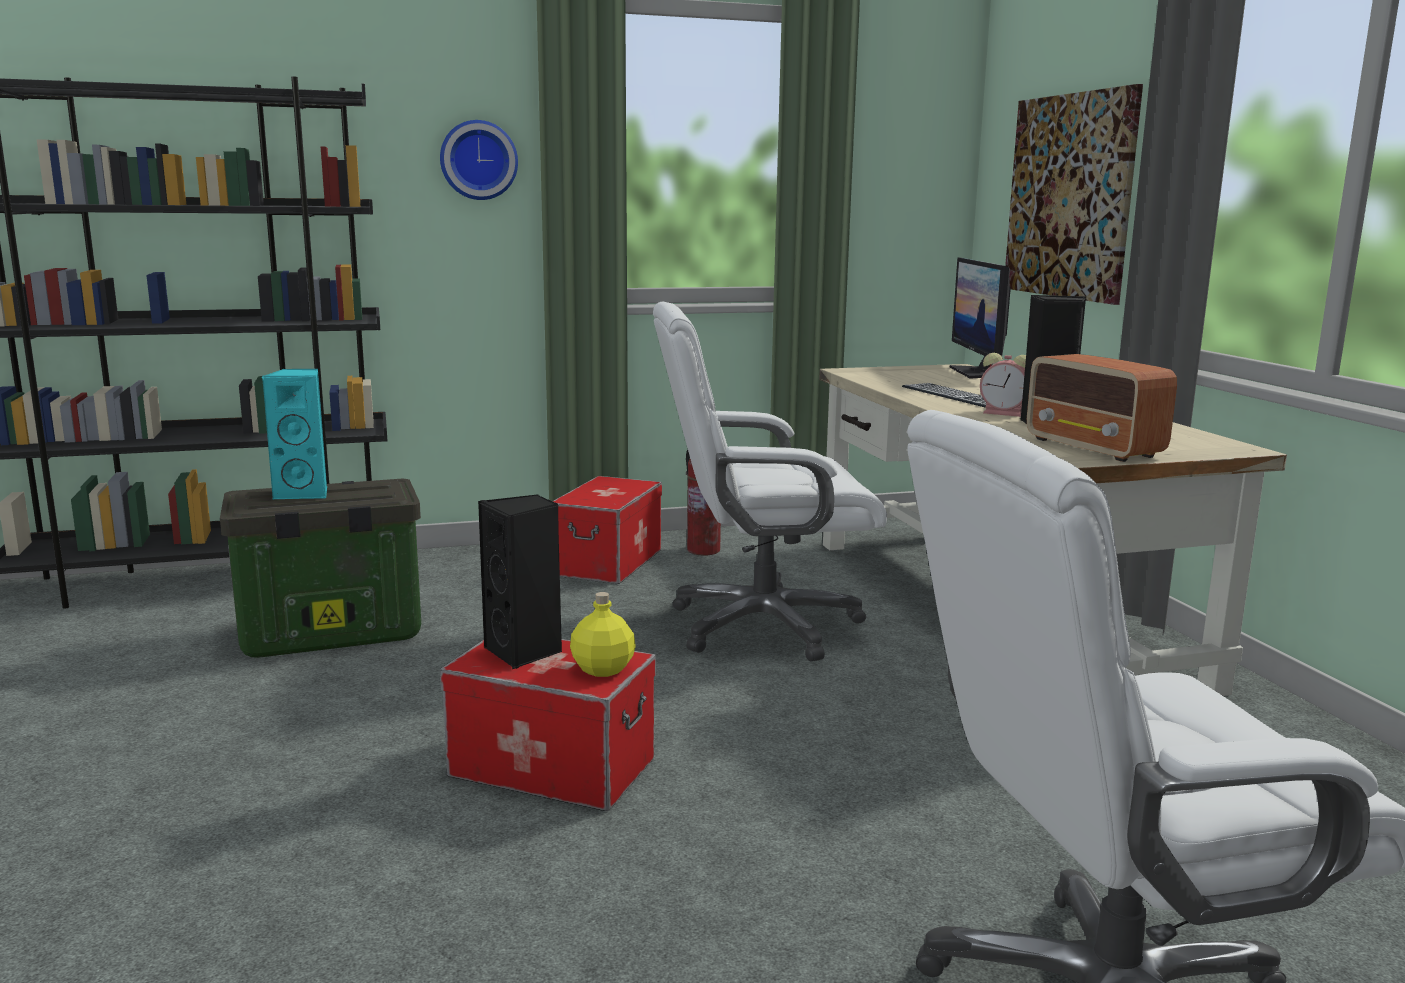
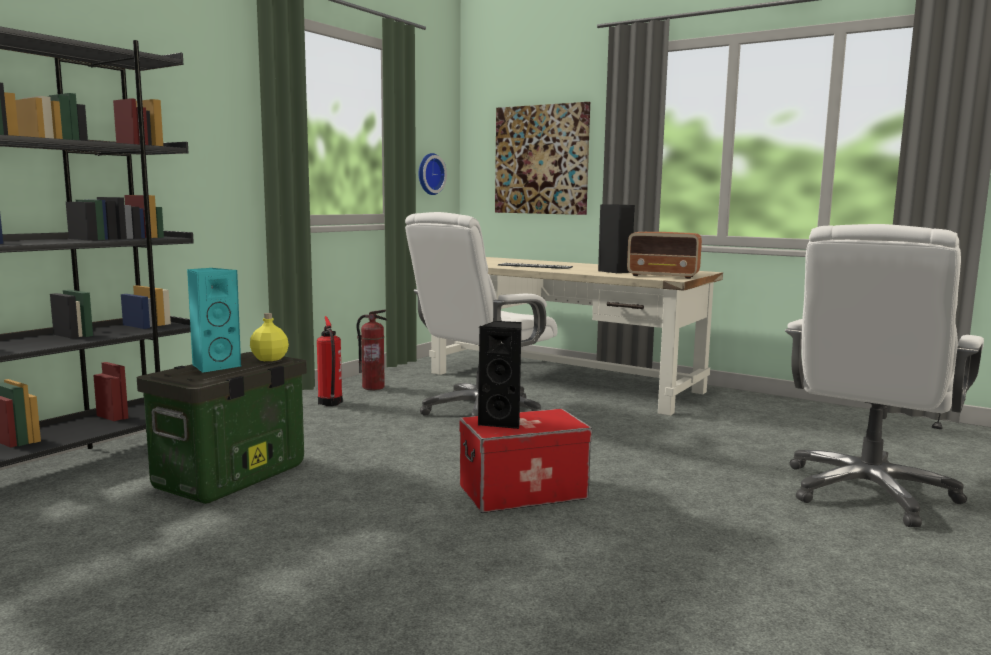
camera: 40 degrees left, 5 degrees down
wall clock [440,120,518,200] -> wall clock moved to [419,153,447,195]
storage box [553,476,662,584] -> fire extinguisher [317,316,343,406]
yellow bottle [570,592,636,677] -> yellow bottle moved to [250,313,289,361]
monitor [950,257,1011,379] -> none
alarm clock [980,353,1026,417] -> none

